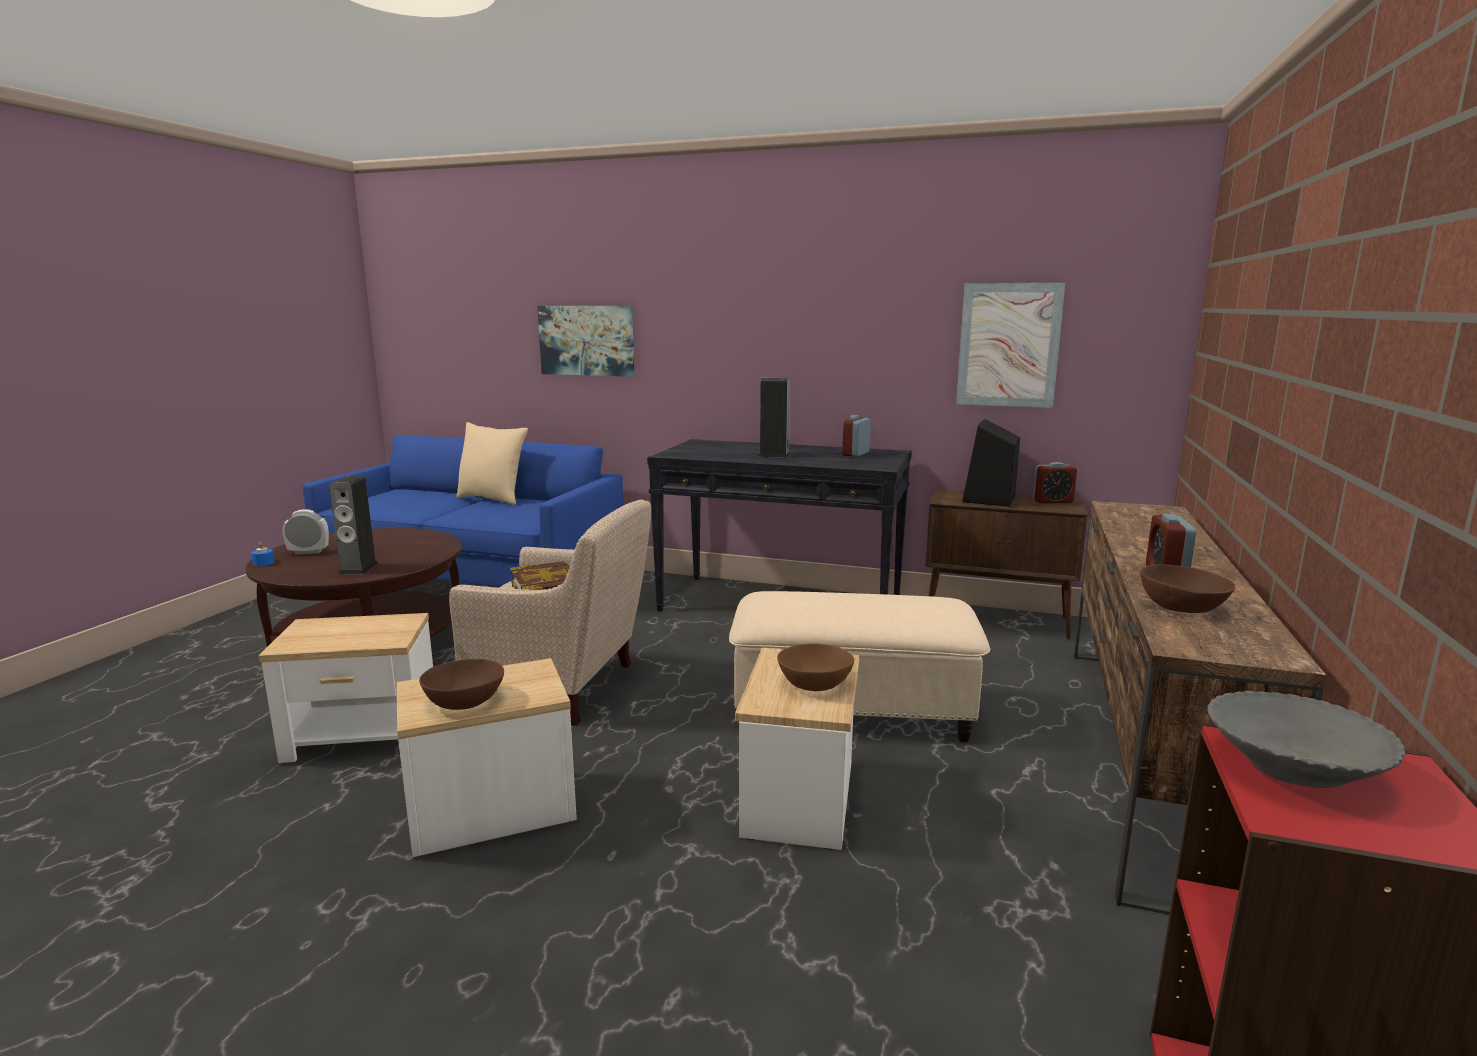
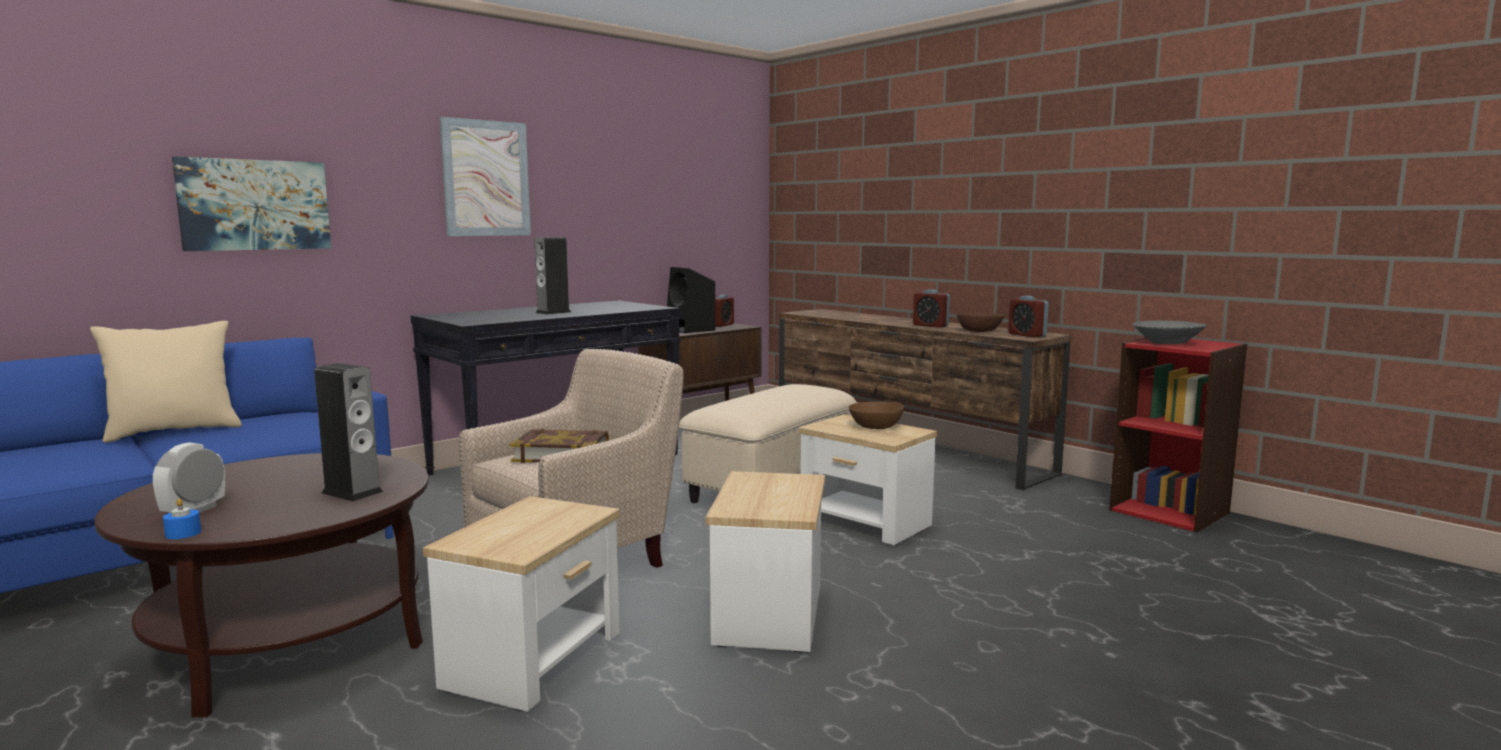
camera: 60 degrees left, 5 degrees down
brown bowl [419,659,504,710] -> none
alarm clock [842,415,871,457] -> alarm clock moved to [1008,296,1049,338]
picture [956,283,1065,408] -> picture moved to [440,117,531,236]

